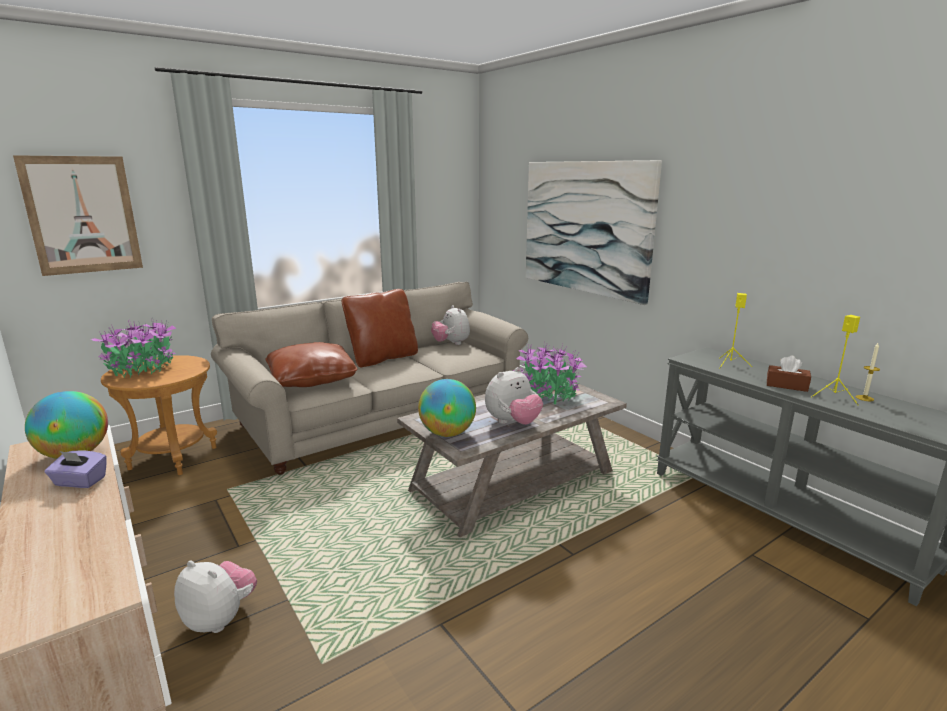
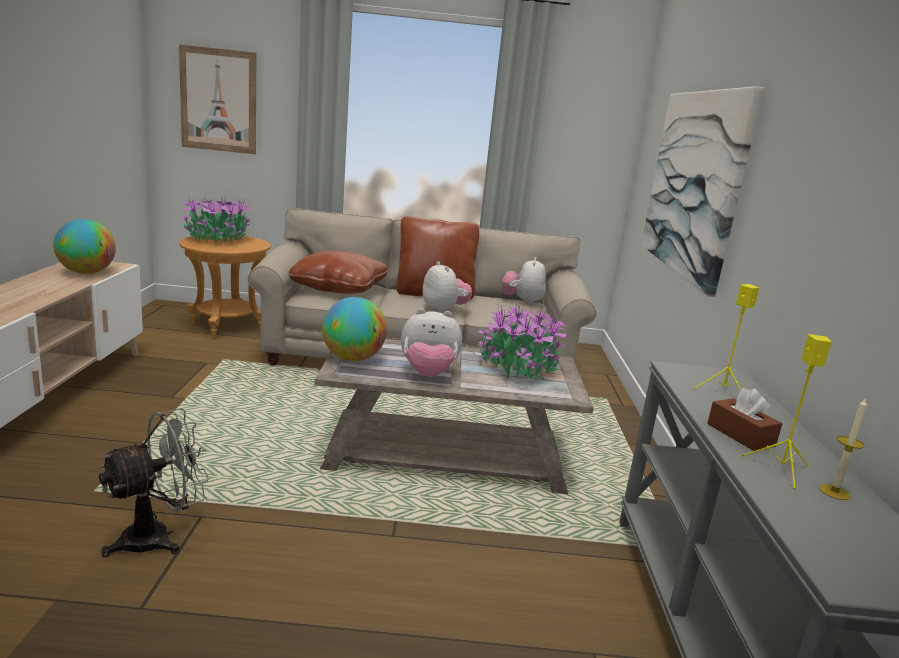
camera: 35 degrees right, 0 degrees up
purple tissue box [45,450,107,488] -> none
plush toy [174,560,257,633] -> plush toy moved to [422,261,472,313]
none -> grey fan [99,408,209,557]

